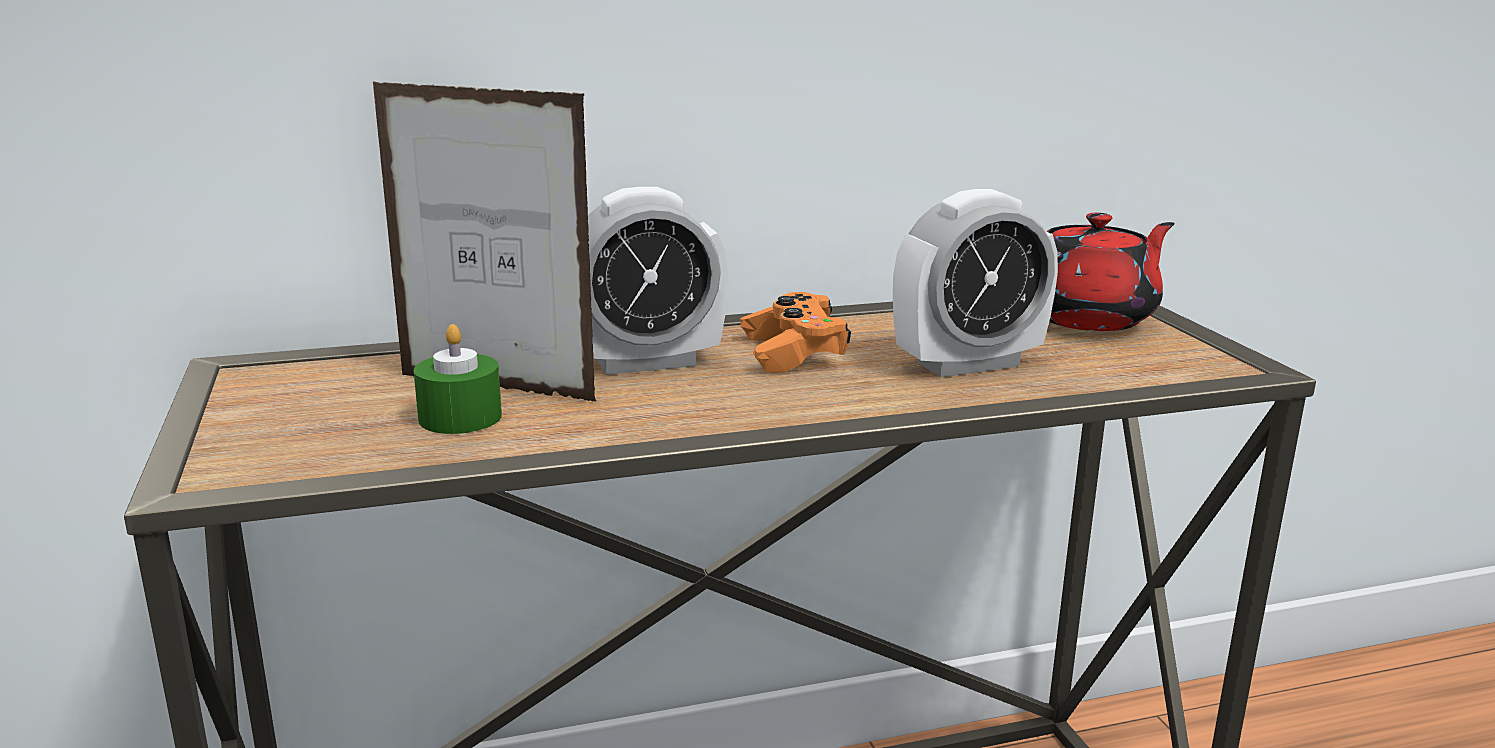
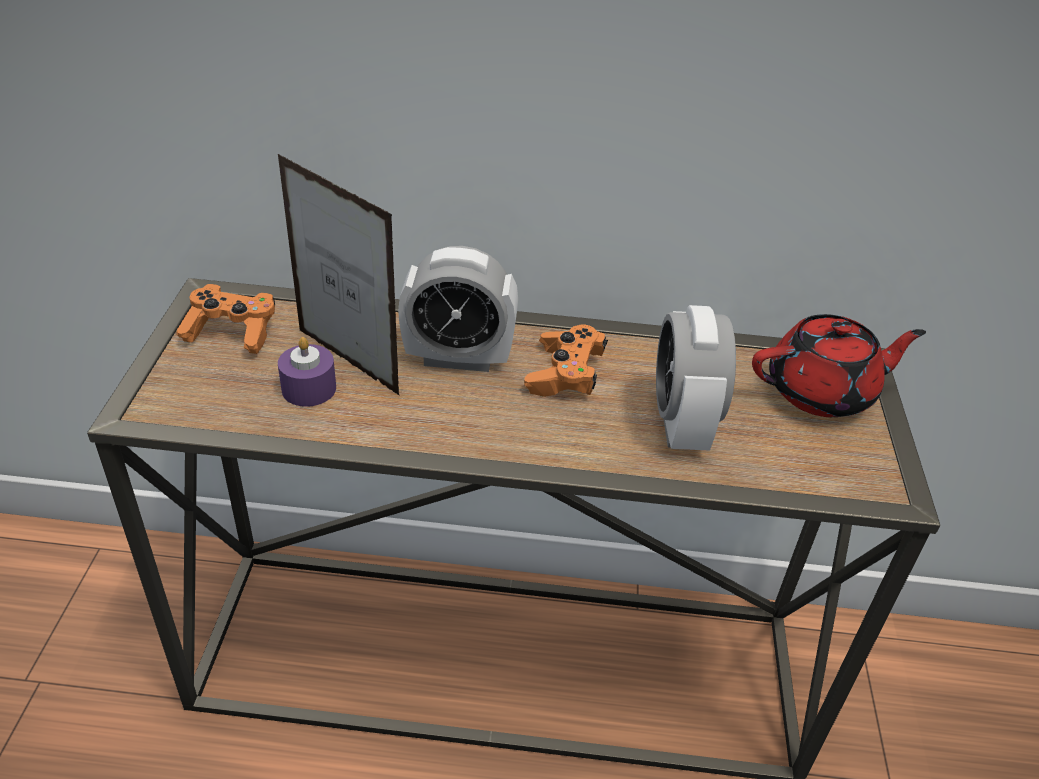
camera: 20 degrees right, 20 degrees up
green candle [413,324,502,434] -> purple candle [278,337,336,407]
alarm clock [893,189,1058,377] -> alarm clock turned 90 degrees clockwise [656,305,736,451]
none -> orange game controller [176,284,275,354]

